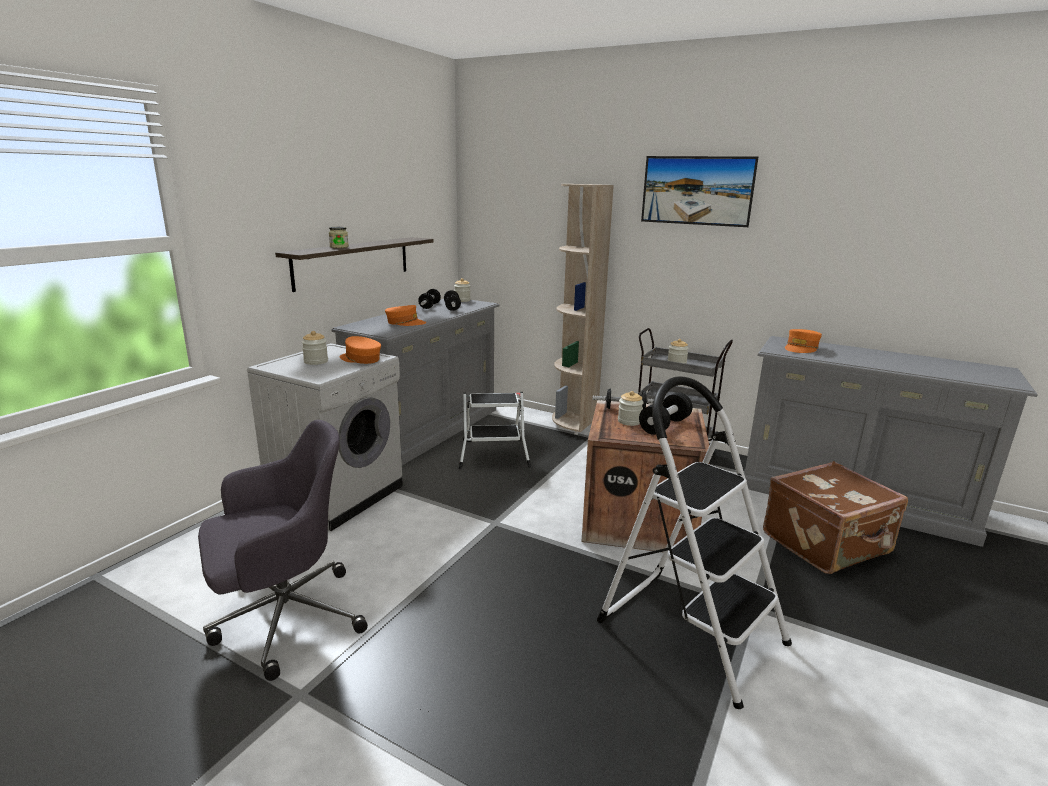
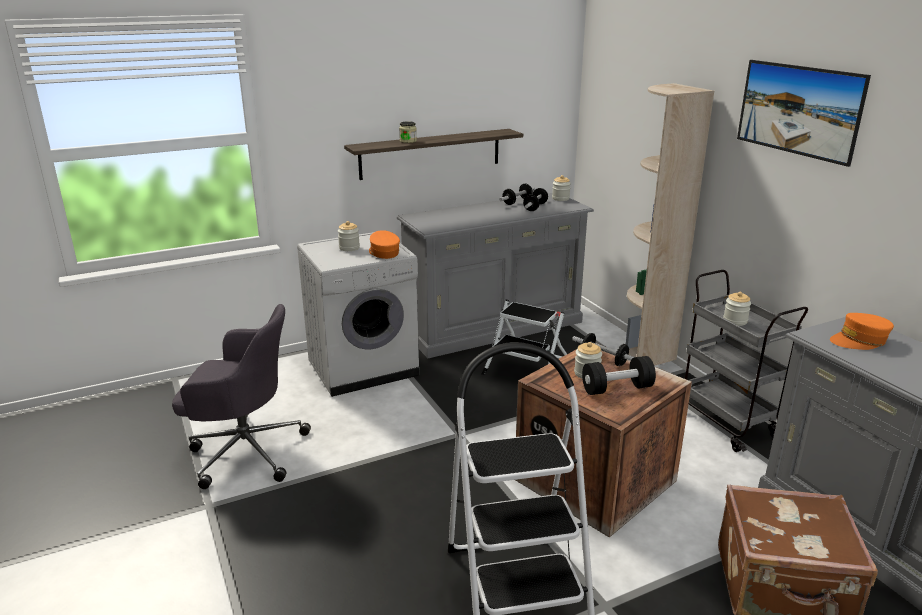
camera: 35 degrees right, 5 degrees up
orange cap [385,305,427,326] -> none

